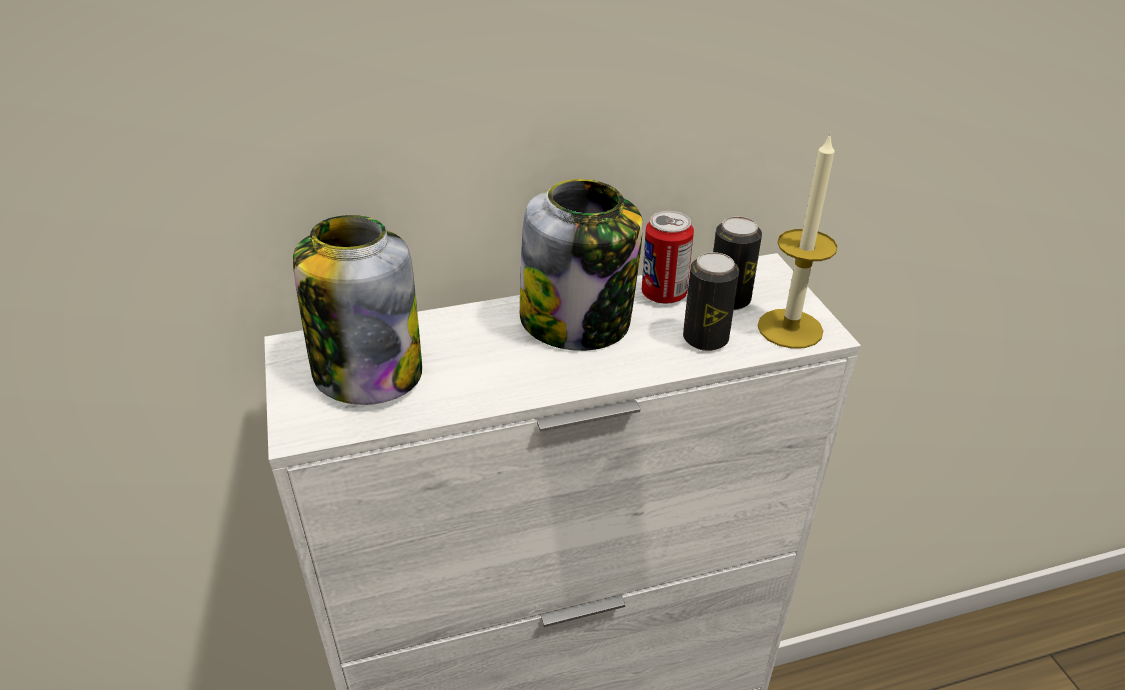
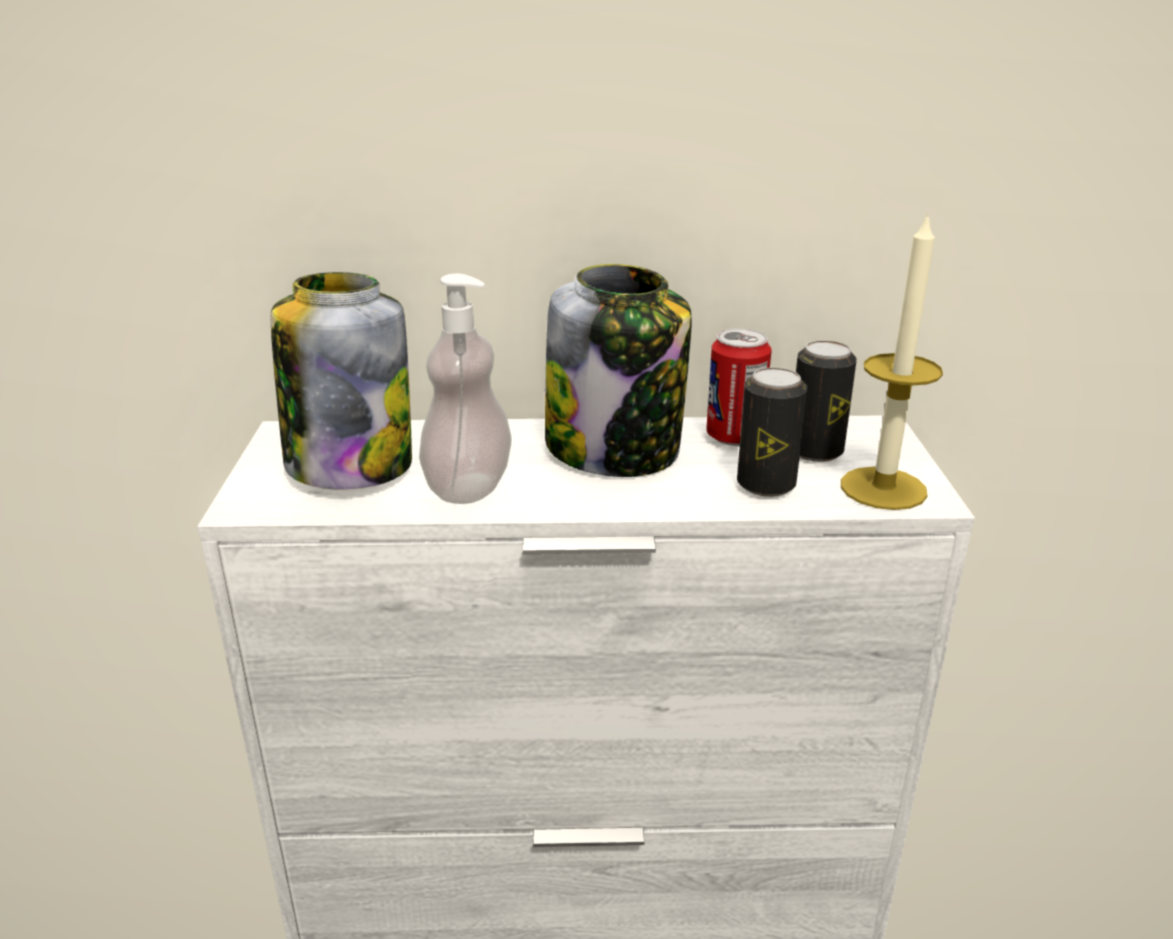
camera: 15 degrees right, 10 degrees down
none -> soap dispenser [419,274,512,504]

